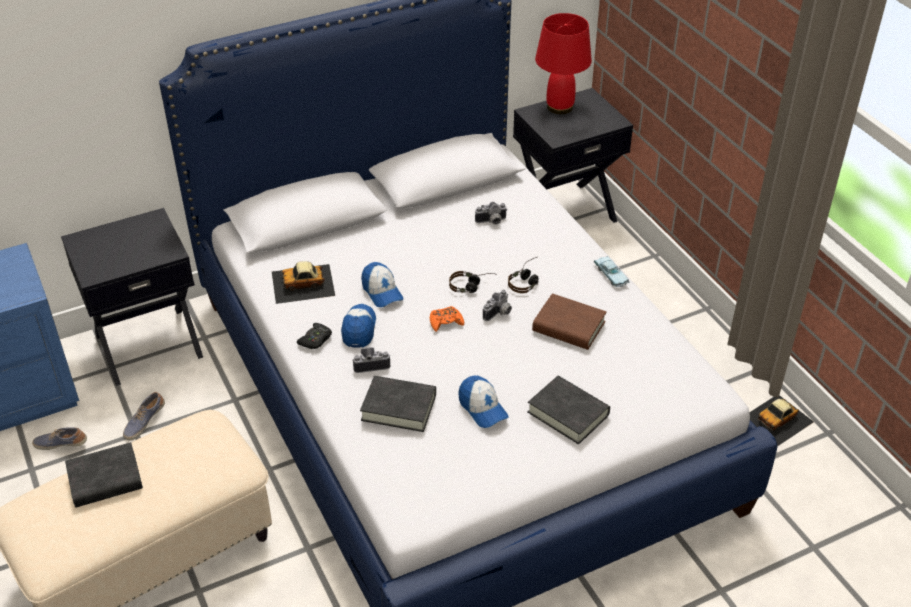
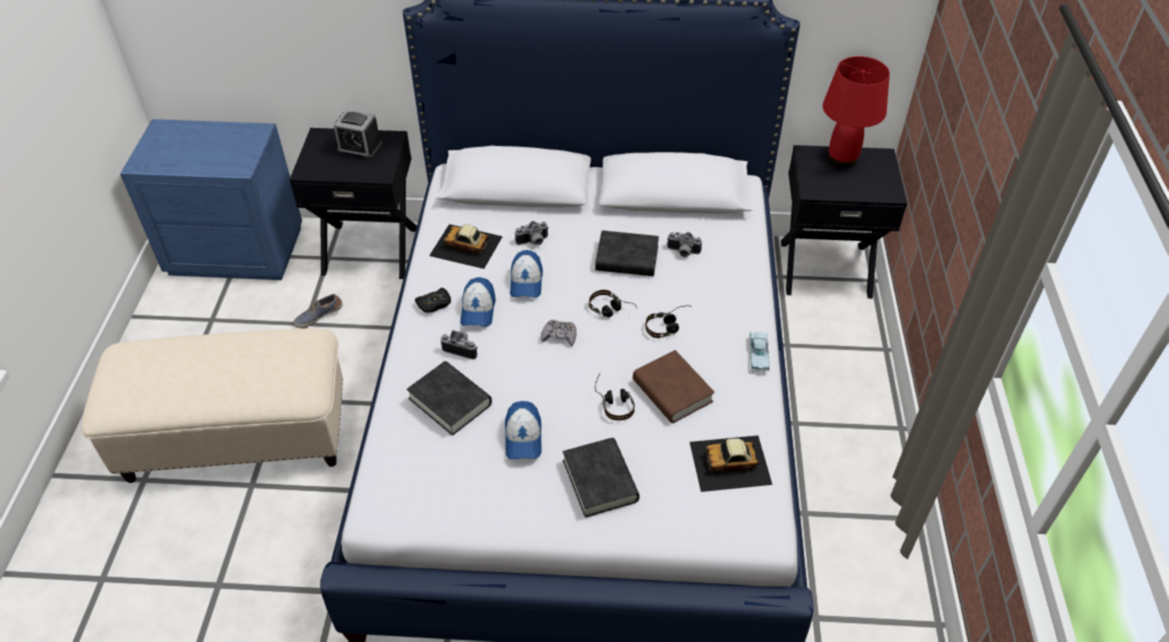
camera: 30 degrees right, 5 degrees up
shoe [32,427,87,450] -> none
black book [65,442,143,507] -> black book moved to [595,230,659,276]
cap [341,304,376,348] -> cap turned 150 degrees clockwise [460,277,496,327]
orange game controller [430,306,464,332] -> grey game controller [541,319,577,346]
camera [483,290,512,321] -> camera moved to [515,221,549,245]
toy car [749,395,814,447] -> toy car moved to [690,435,772,492]
none -> alarm clock [334,109,383,159]
none -> headphones [595,373,635,421]

